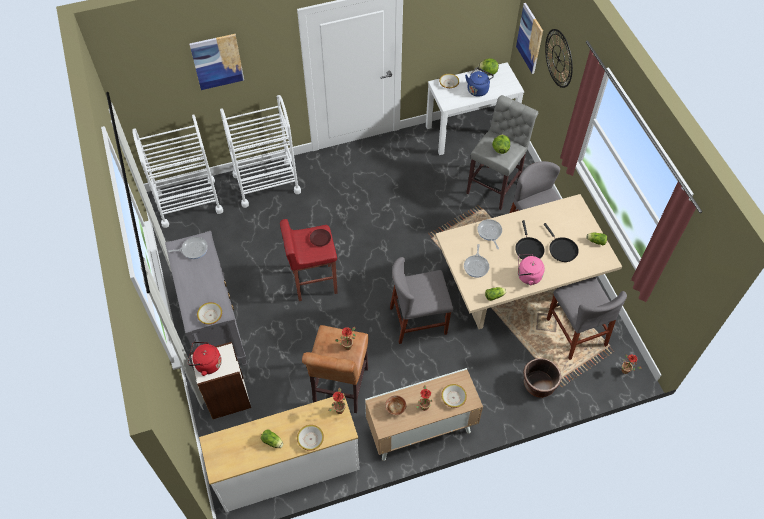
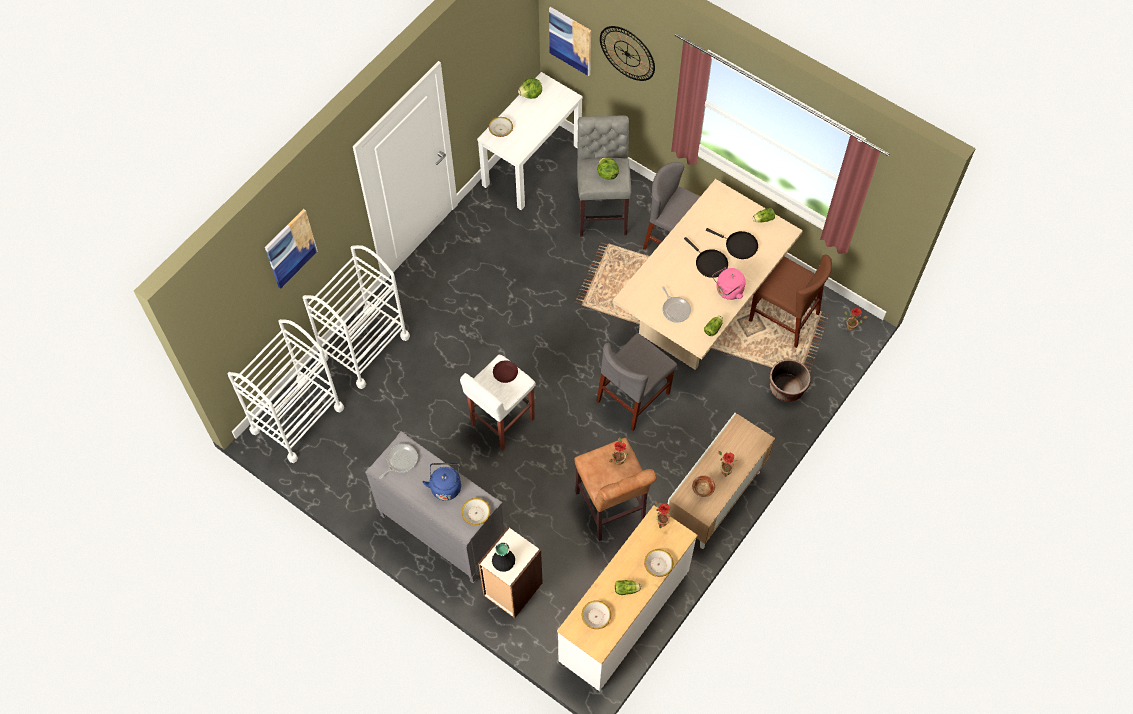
camera: 35 degrees left, 5 degrees up
red kettle [188,342,222,376] -> black vase [492,543,515,572]
red stool [280,219,338,301] -> white stool [460,355,536,451]
bowl [441,384,467,408] -> bowl moved to [582,600,611,629]
blue kettle [465,68,494,97] -> blue kettle moved to [422,463,461,501]
frying pan [477,219,502,249] -> none
grey chair [547,277,627,360] -> brown chair [749,255,832,348]

